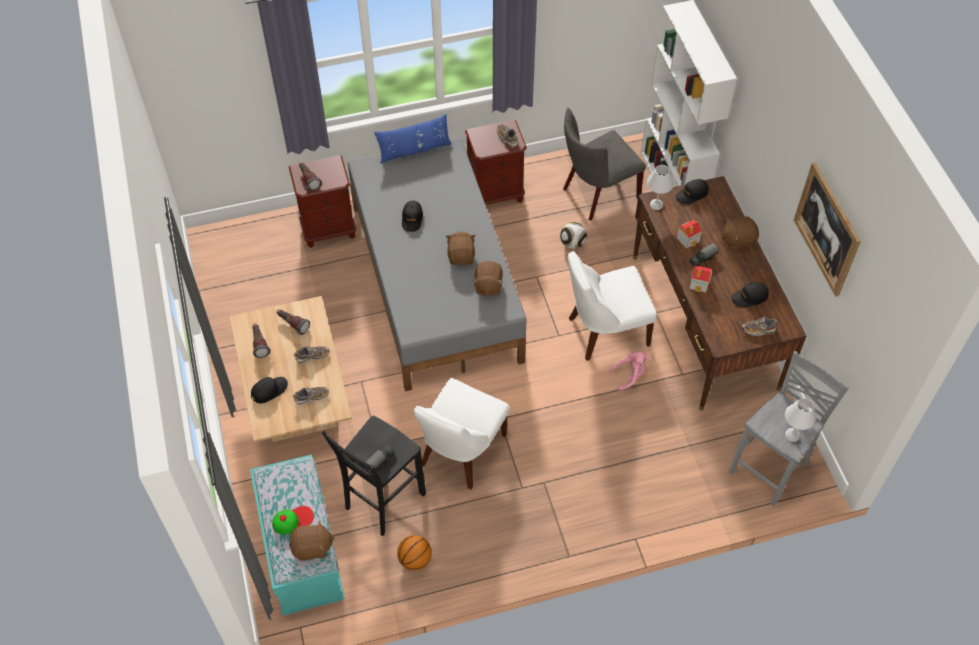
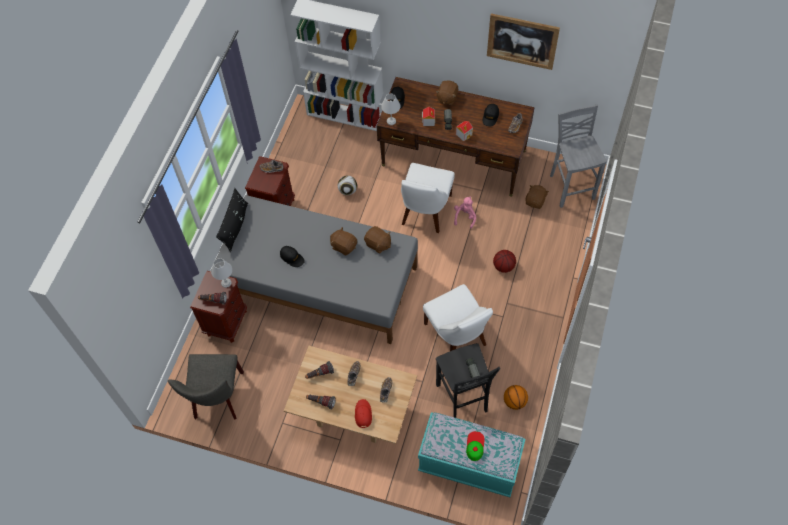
camera: 55 degrees left, 5 degrees up
black cap [251,377,288,403] -> red cap [355,399,372,428]
brown plush toy [289,520,335,561] -> brown plush toy moved to [525,185,549,209]
blue pillow [374,114,452,164] -> black pillow [216,188,248,252]
grey chair [563,107,646,220] -> grey chair moved to [168,354,244,420]
white table lamp [785,398,816,442] -> white table lamp moved to [211,258,232,288]
none -> basketball [493,250,516,273]

